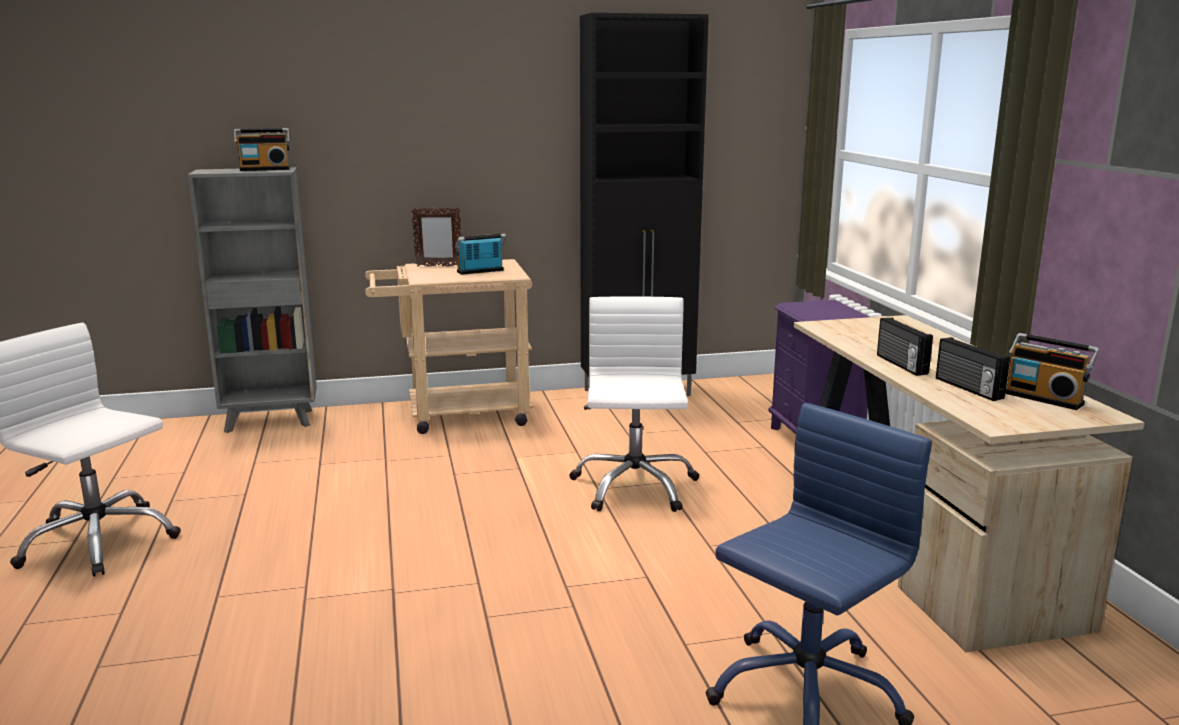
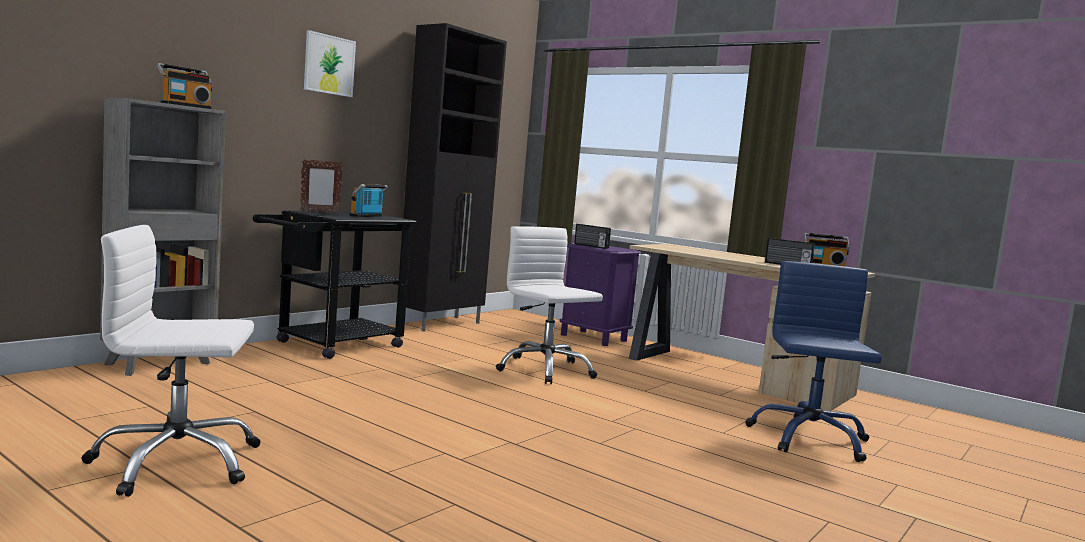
camera: 40 degrees left, 10 degrees down
beige cart [365,259,533,434] -> black cart [253,210,417,359]
radio [877,318,933,376] -> radio moved to [574,224,611,249]
none -> picture [304,30,356,97]

